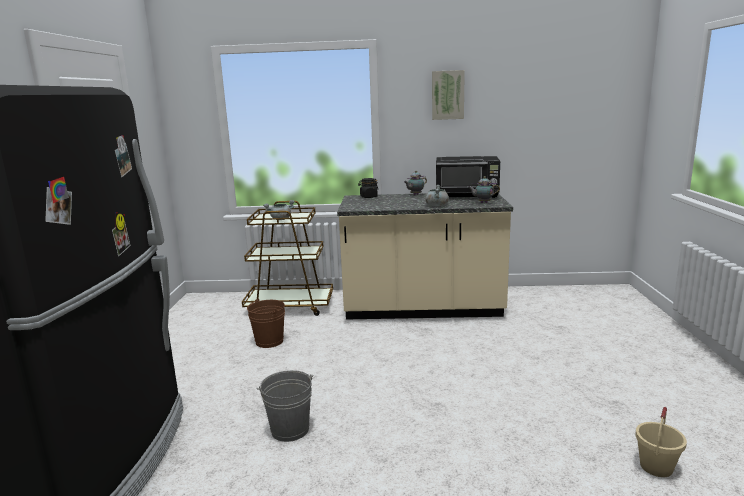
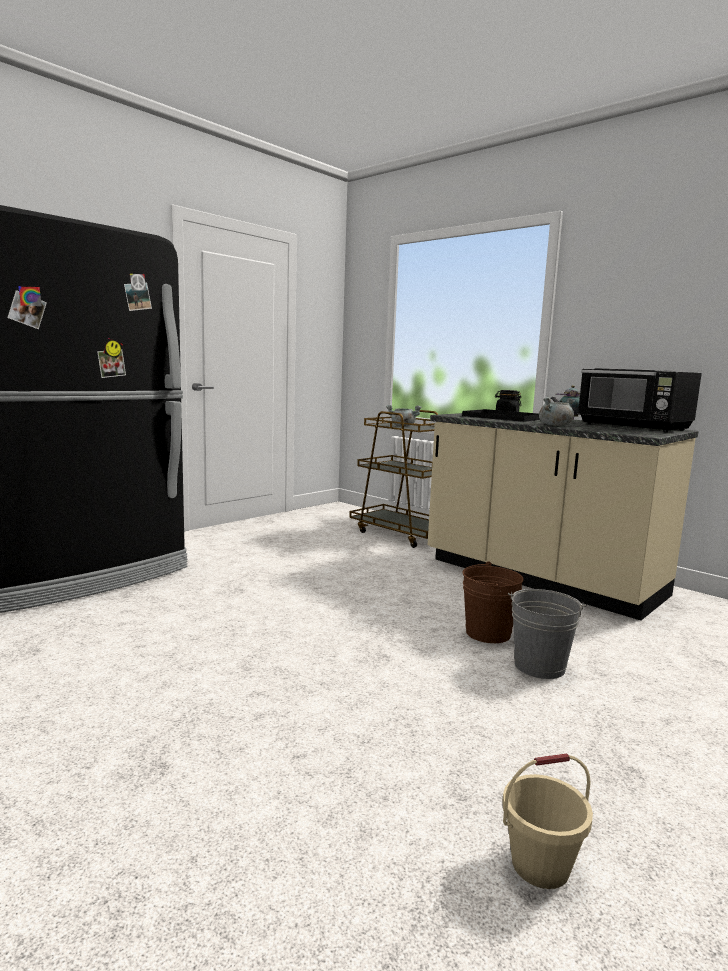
camera: 40 degrees right, 5 degrees down
brown bucket [247,299,285,348] -> brown bucket moved to [462,561,524,643]
grey bucket [256,370,313,442] -> grey bucket moved to [508,589,587,679]
picture [432,70,465,120] -> none
teapot [468,176,500,203] -> none
none -> black tray [462,409,540,422]

